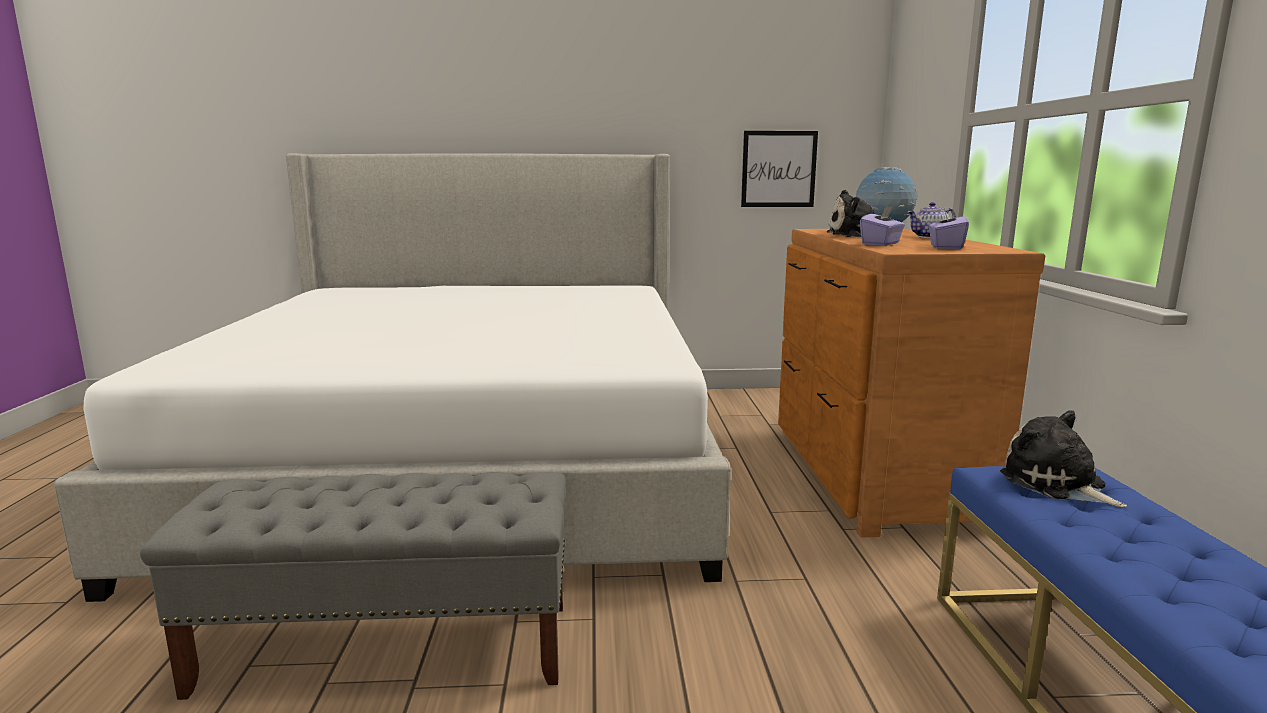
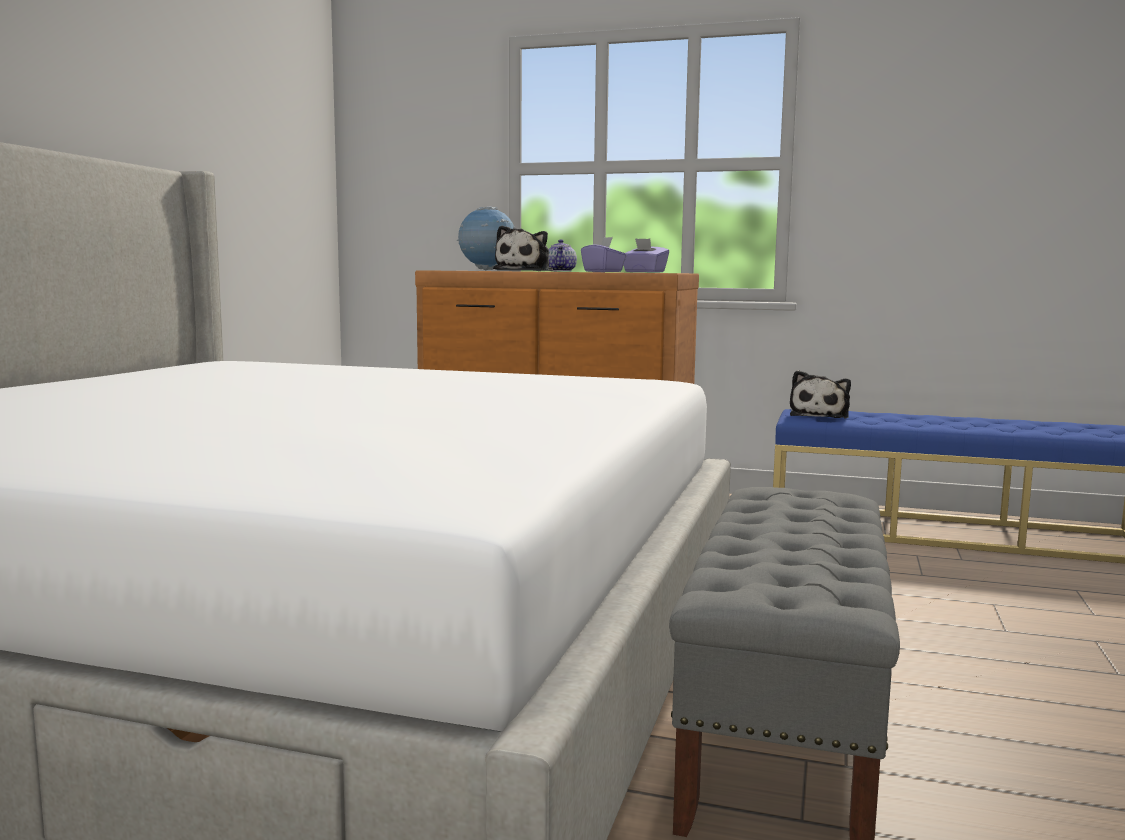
camera: 70 degrees left, 5 degrees down
picture [741,131,818,207] -> none
plush toy [1000,410,1127,507] -> plush toy turned 60 degrees counterclockwise [790,370,851,419]

